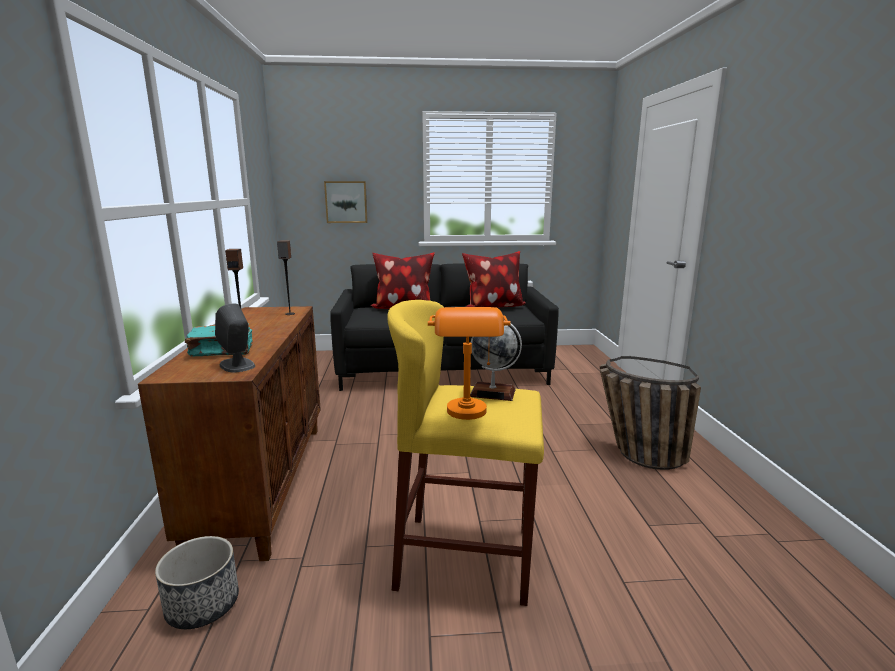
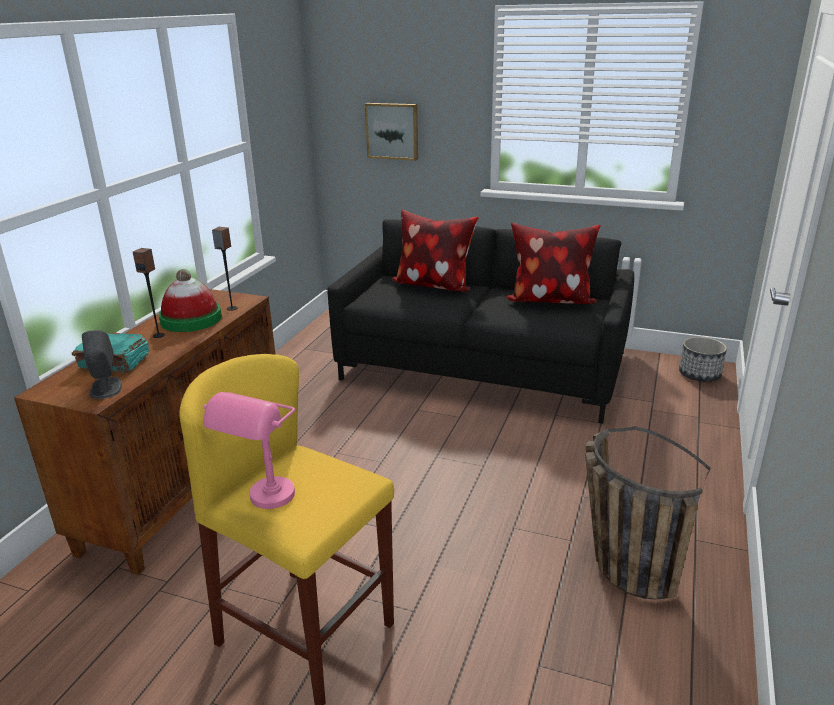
camera: 25 degrees right, 10 degrees up
planter [155,536,239,629] -> planter moved to [679,337,727,382]
orange table lamp [428,307,511,420] -> pink table lamp [203,392,295,509]
globe [470,320,522,401] -> none
none -> hat [158,269,222,332]

